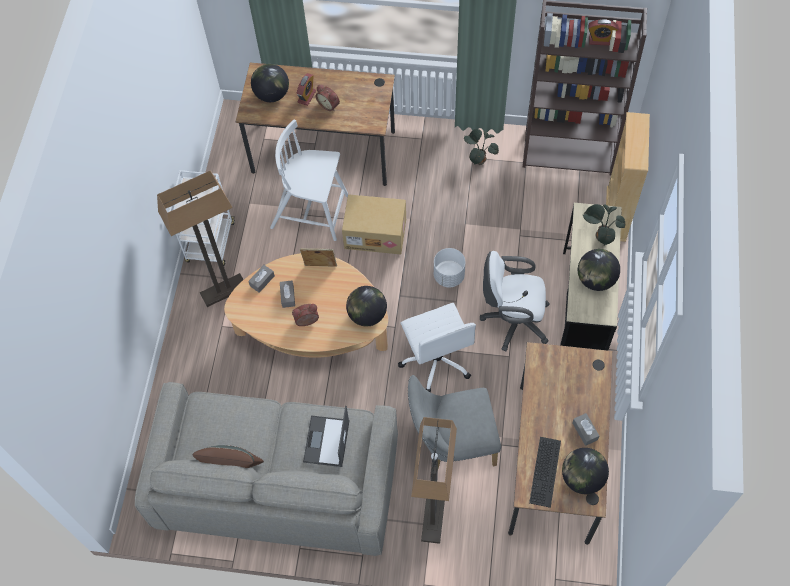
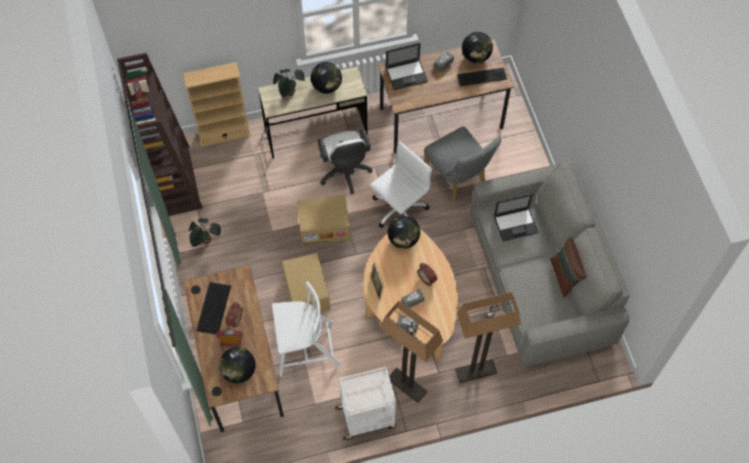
camera: 115 degrees left, 0 degrees up
white chair [270,120,348,241] -> white chair turned 90 degrees counterclockwise [272,281,341,377]
floor lamp [411,417,457,544] -> floor lamp moved to [455,292,521,383]
white planter [434,248,465,287] -> cardboard box [297,195,350,246]
none -> keyboard [196,282,231,334]
none -> laptop [386,43,428,90]

